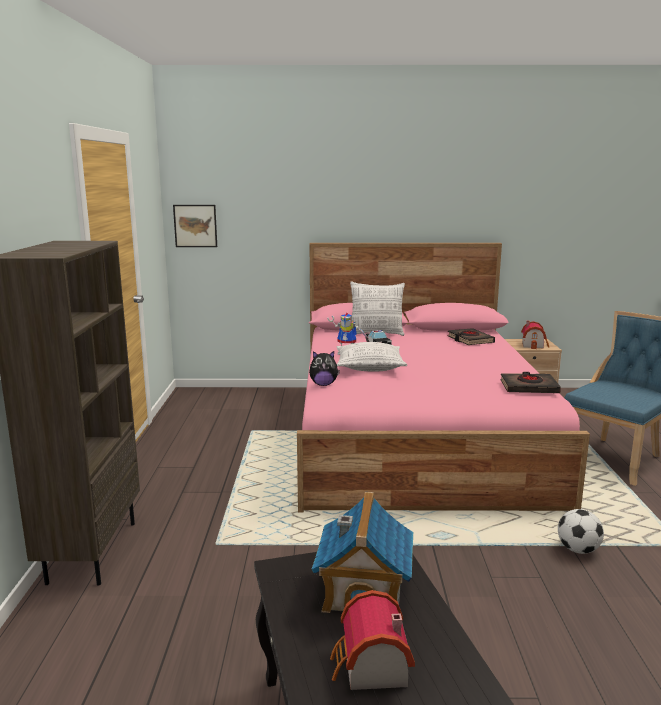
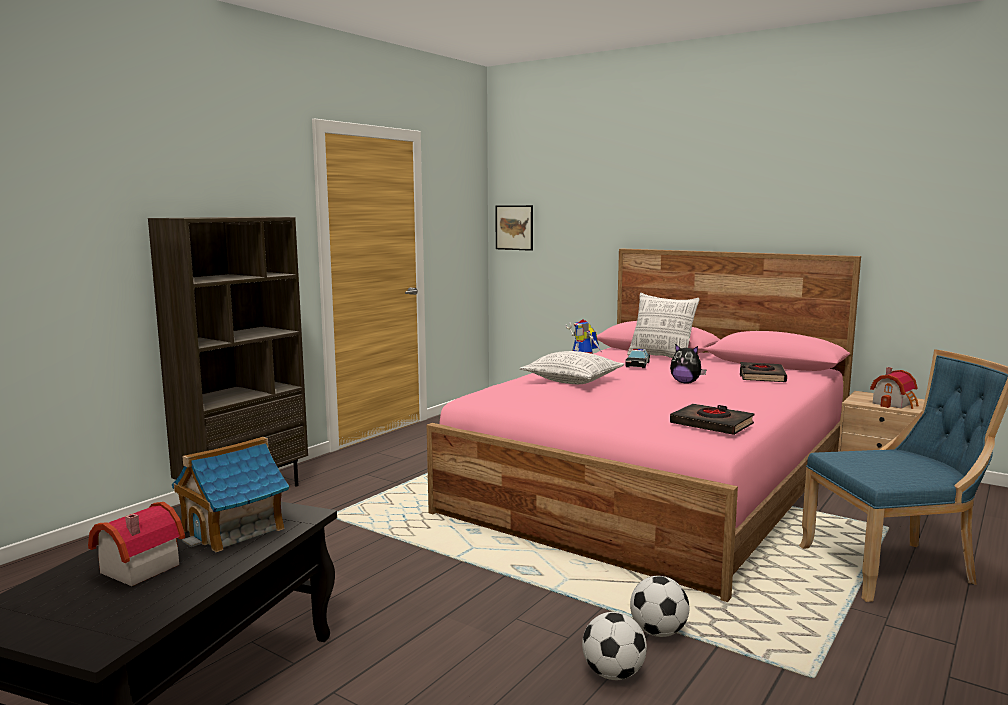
camera: 35 degrees right, 5 degrees down
plush toy [309,351,340,386] -> plush toy moved to [670,344,706,383]
none -> football [582,612,647,680]

